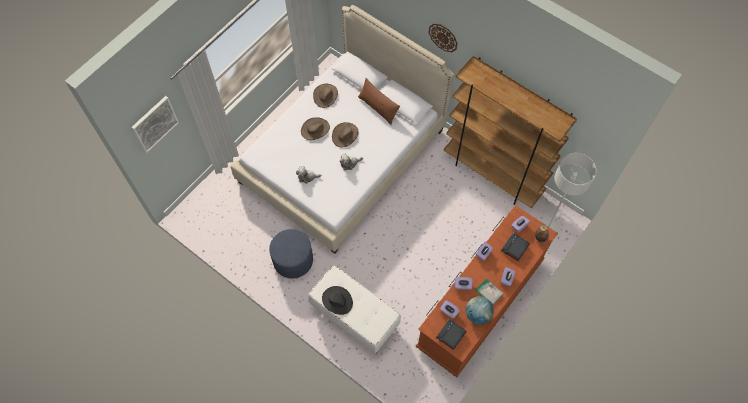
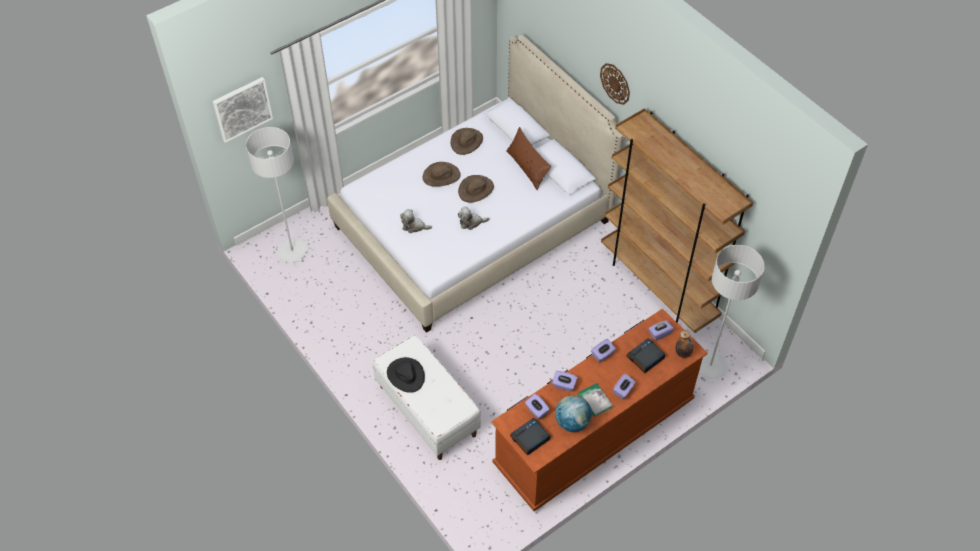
camera: 15 degrees right, 10 degrees down
blue ottoman [269,229,313,279] -> none
none -> grey floor lamp [246,127,307,263]

